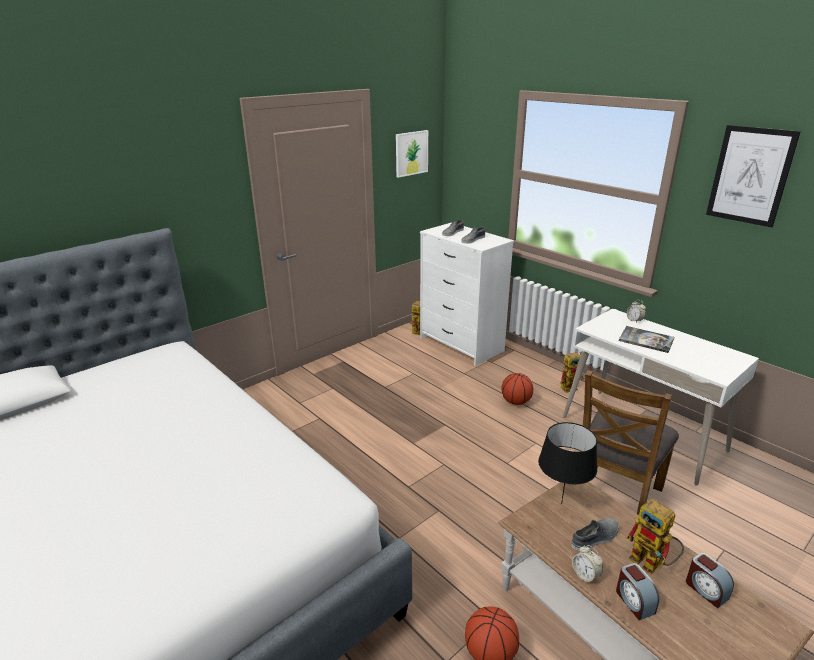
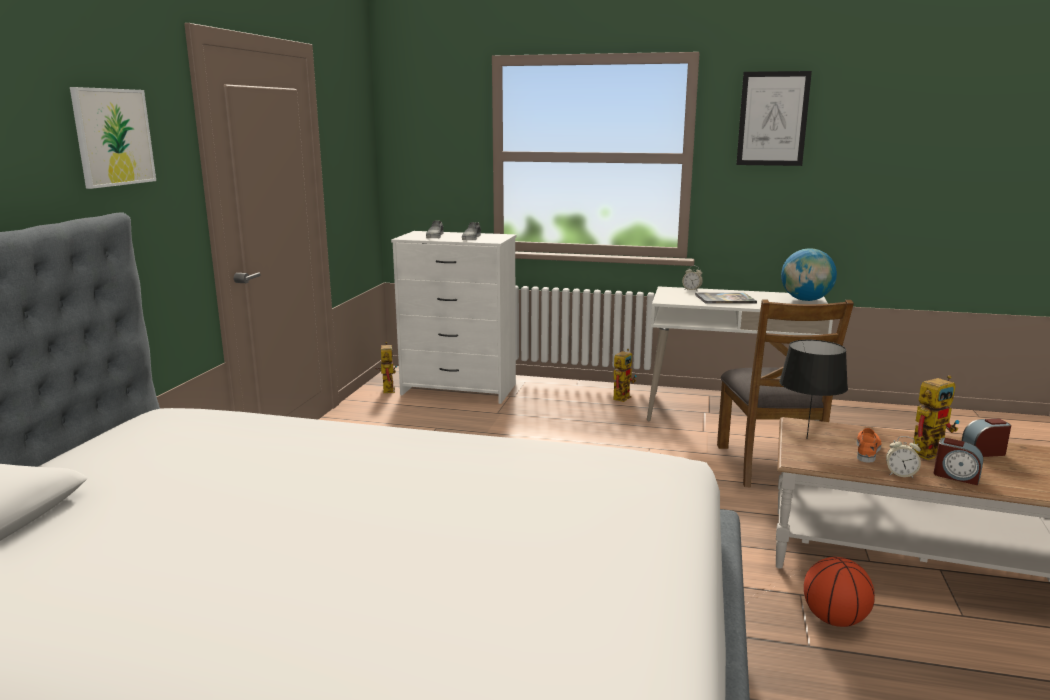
camera: 35 degrees left, 10 degrees down
picture [396,130,428,178] -> picture moved to [70,87,156,189]
basketball [502,373,533,405] -> none
grey shoe [571,518,619,551] -> orange shoe [857,428,881,463]
toy robot [626,499,684,574] -> toy robot turned 45 degrees counterclockwise [912,375,959,460]
alarm clock [686,553,734,608] -> alarm clock turned 150 degrees clockwise [962,418,1011,457]
none -> globe [781,248,837,301]

